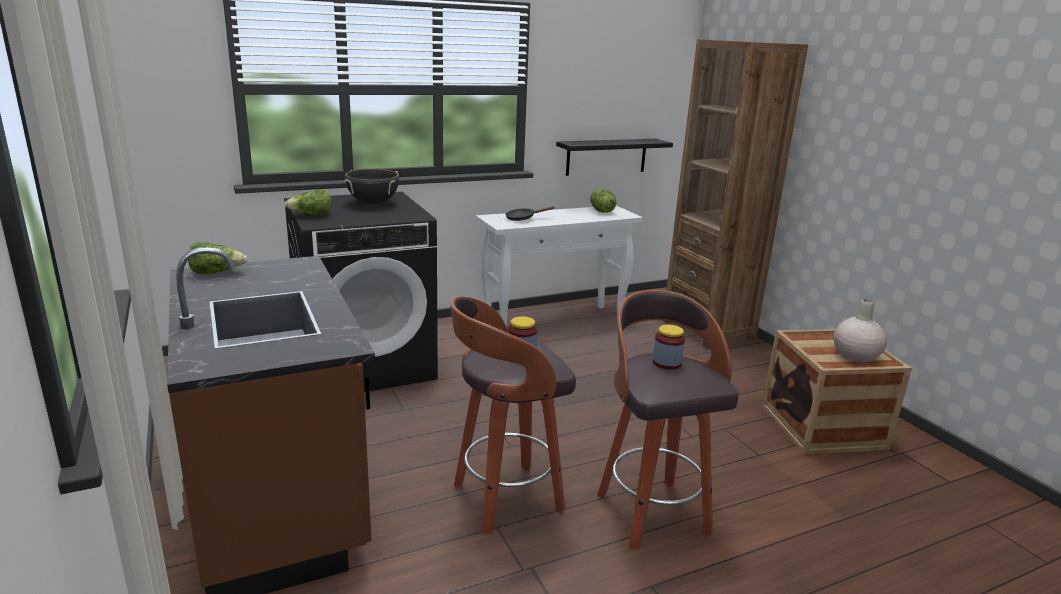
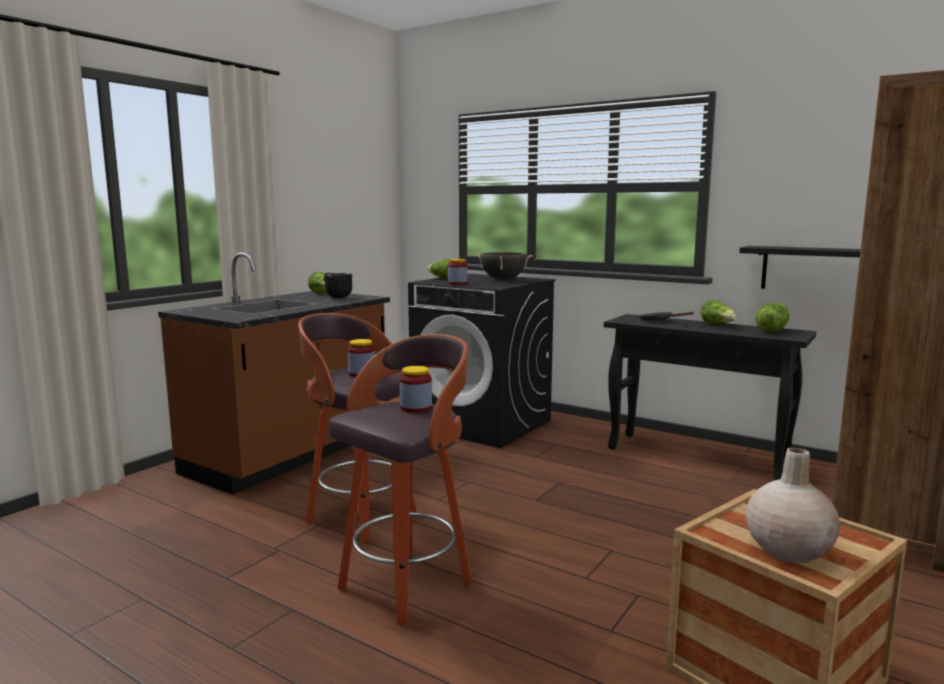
camera: 60 degrees right, 10 degrees down
white console table [476,206,643,326] -> black console table [604,314,816,480]
none -> black bowl [324,273,352,298]
none -> jar [448,259,467,285]
none -> lettuce [701,300,736,324]

